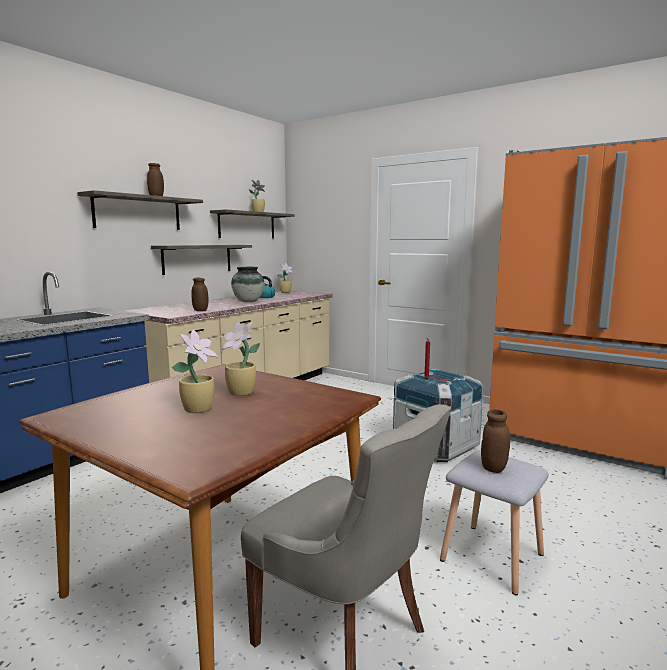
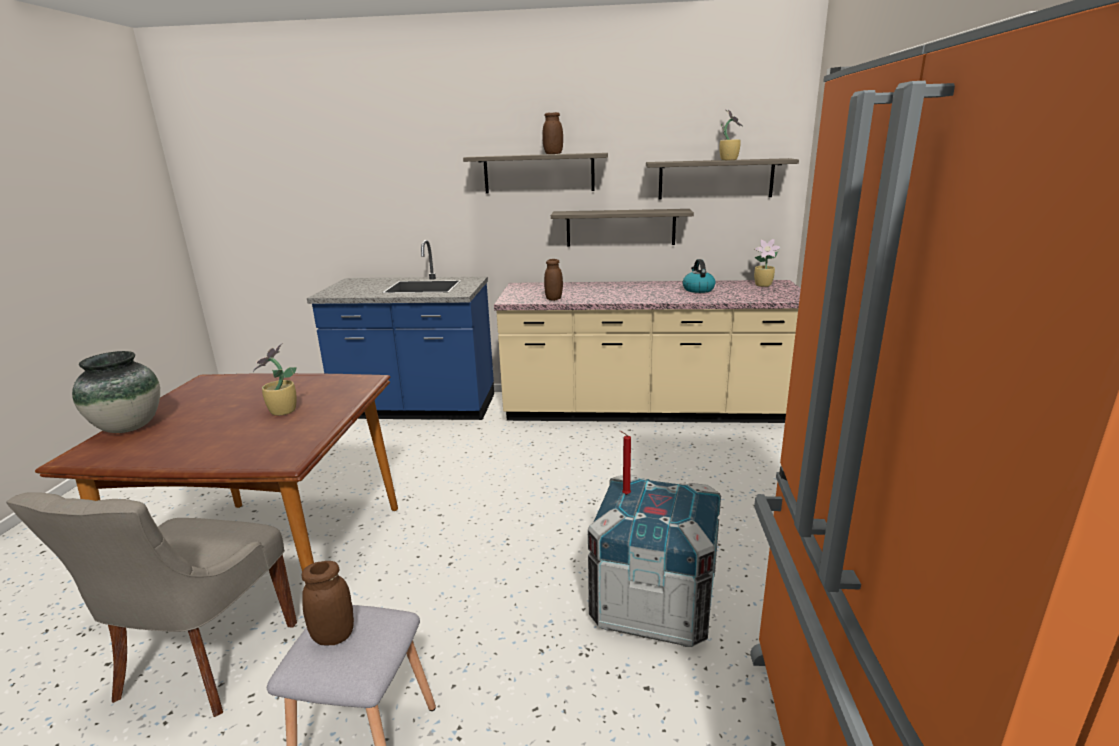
camera: 60 degrees right, 10 degrees up
potted plant [171,329,218,413] -> none
vase [231,267,264,302] -> vase moved to [72,351,160,433]

